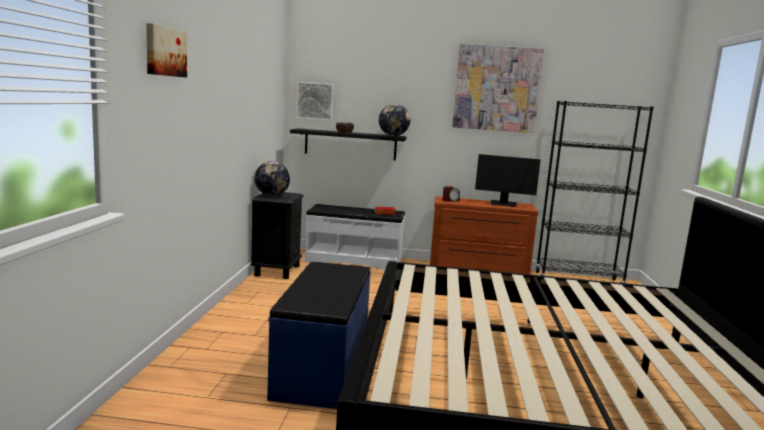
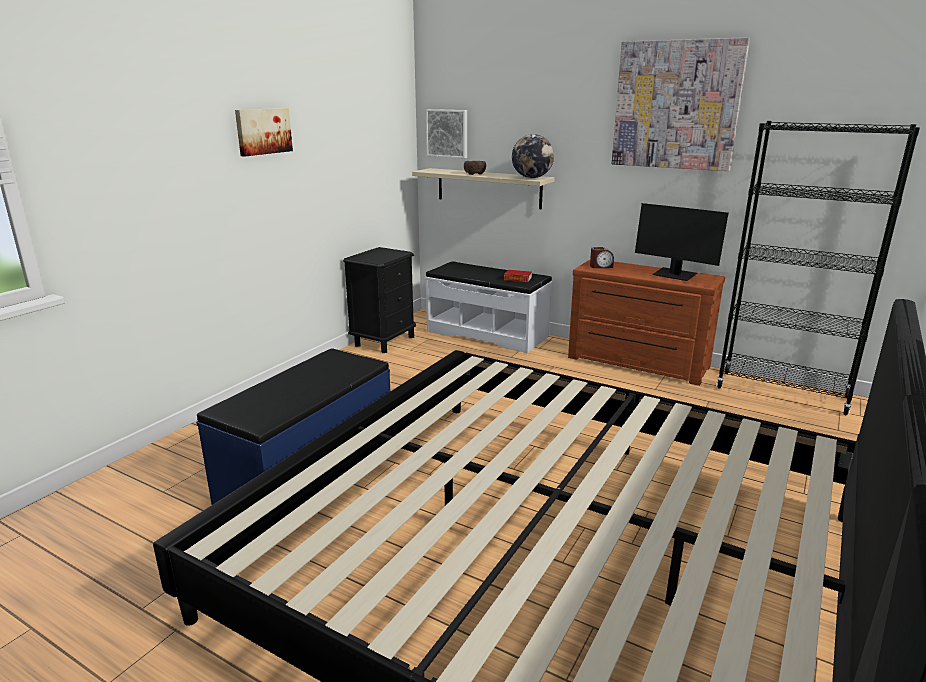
camera: 25 degrees right, 10 degrees up
picture [146,23,187,77] -> picture moved to [235,108,293,157]
globe [255,161,290,196] -> none
black shelf [290,128,407,160] -> beige shelf [412,168,554,209]

